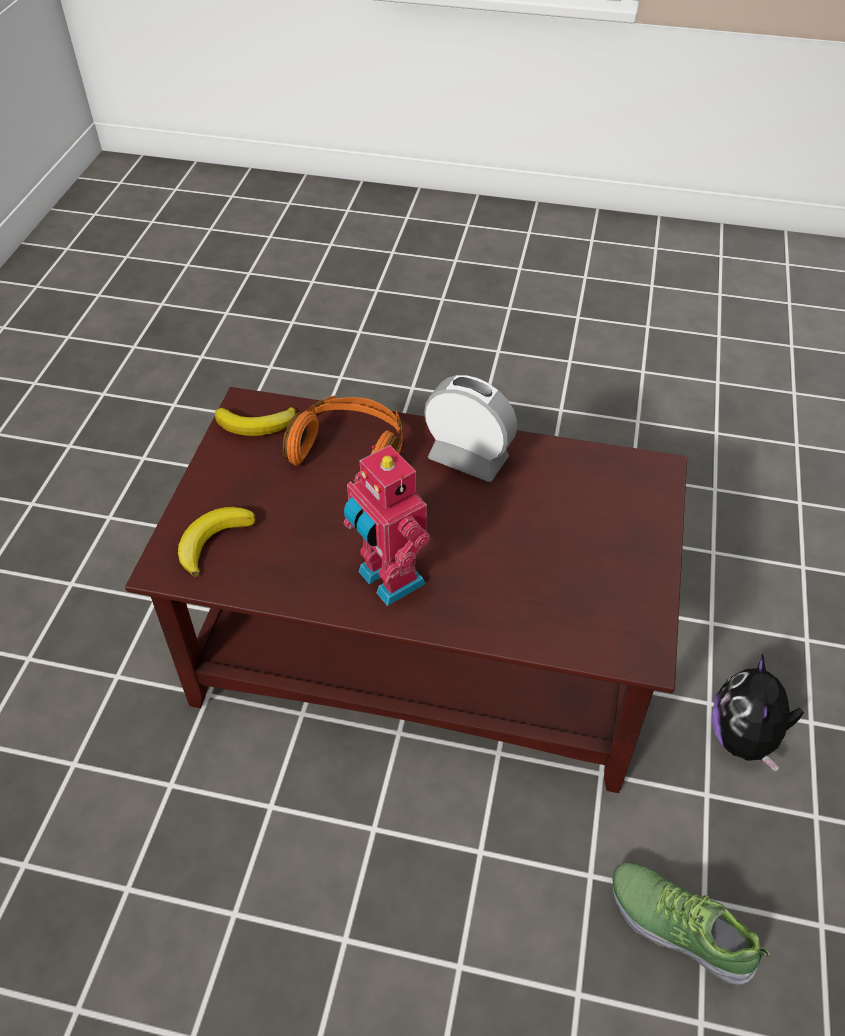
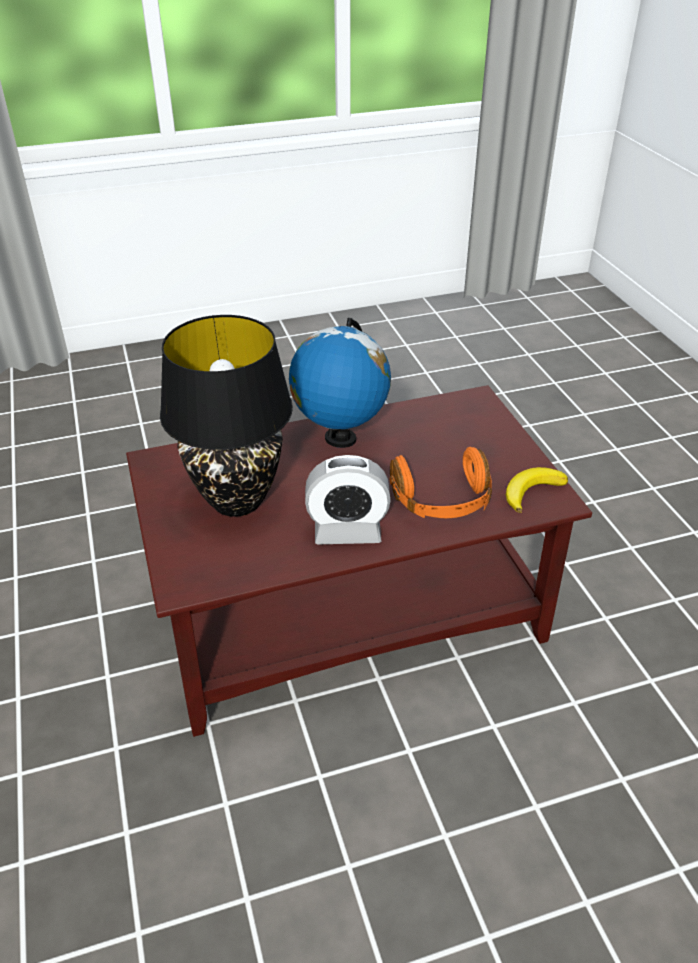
camera: 150 degrees right, 10 degrees down
banana [178,507,256,577] -> none
toy robot [344,445,430,606] -> globe [289,318,391,448]
shoe [612,862,770,986] -> none
plush toy [712,654,804,772] -> none
none -> black table lamp [160,315,293,517]

